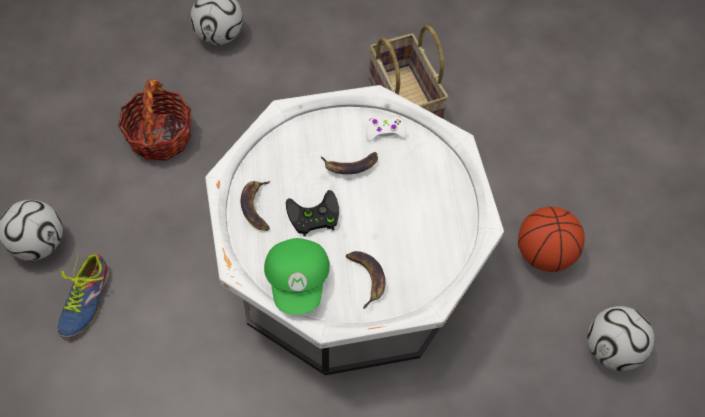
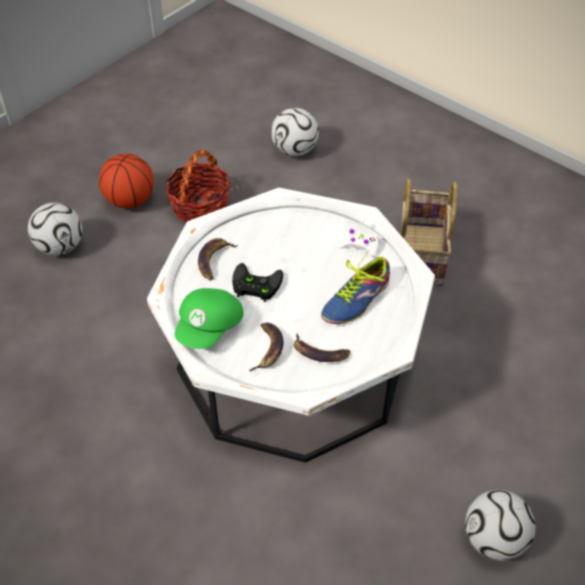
camera: 30 degrees right, 10 degrees down
shoe [57,254,109,338] -> shoe moved to [321,251,390,324]
banana [321,152,378,174] -> banana moved to [294,334,350,362]
basketball [518,206,584,272] -> basketball moved to [99,154,154,208]

